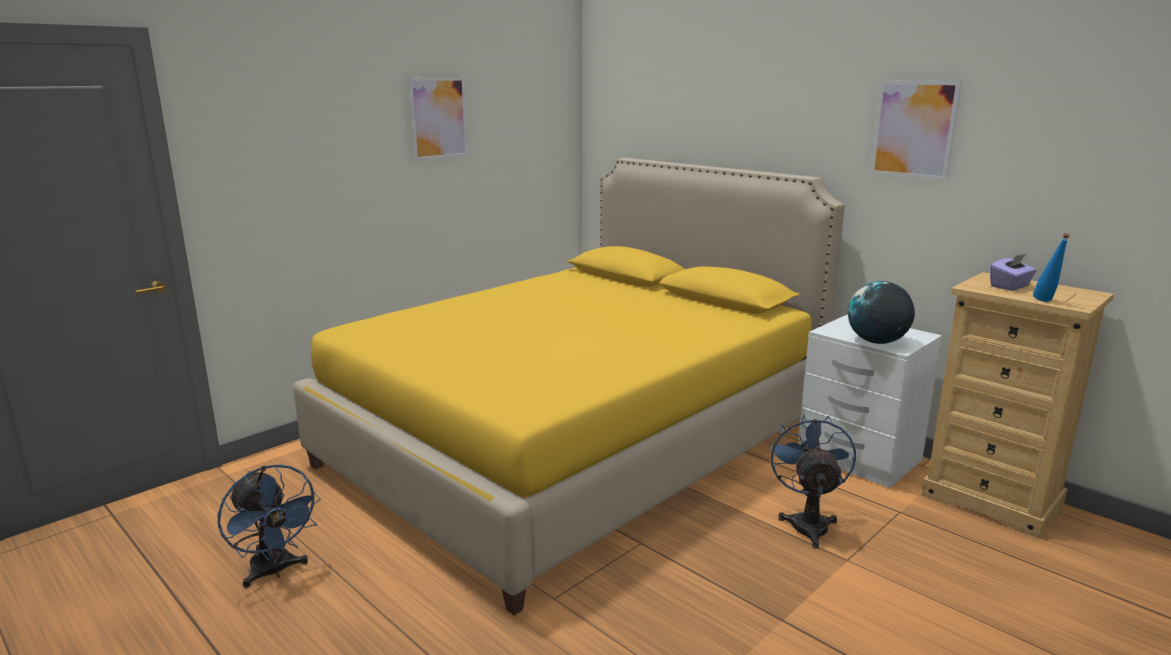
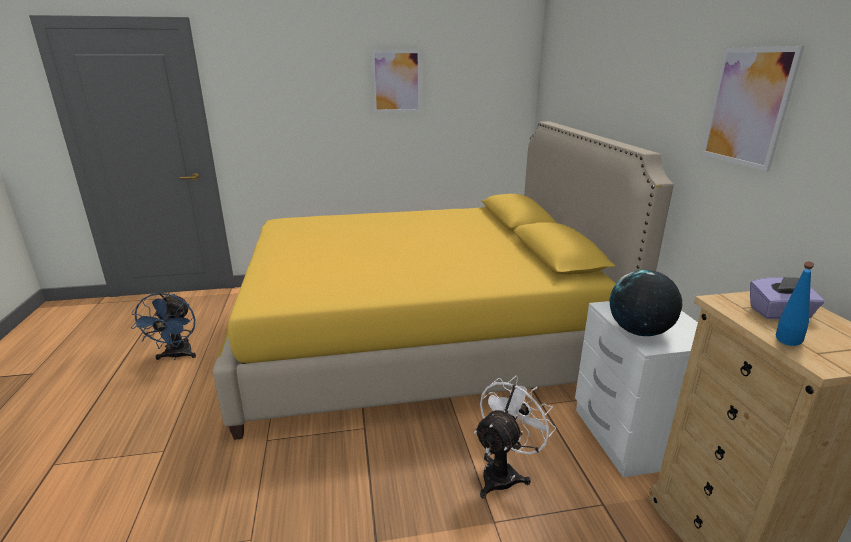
camera: 35 degrees right, 5 degrees up
blue fan [770,413,856,548] -> white fan [474,376,556,498]

